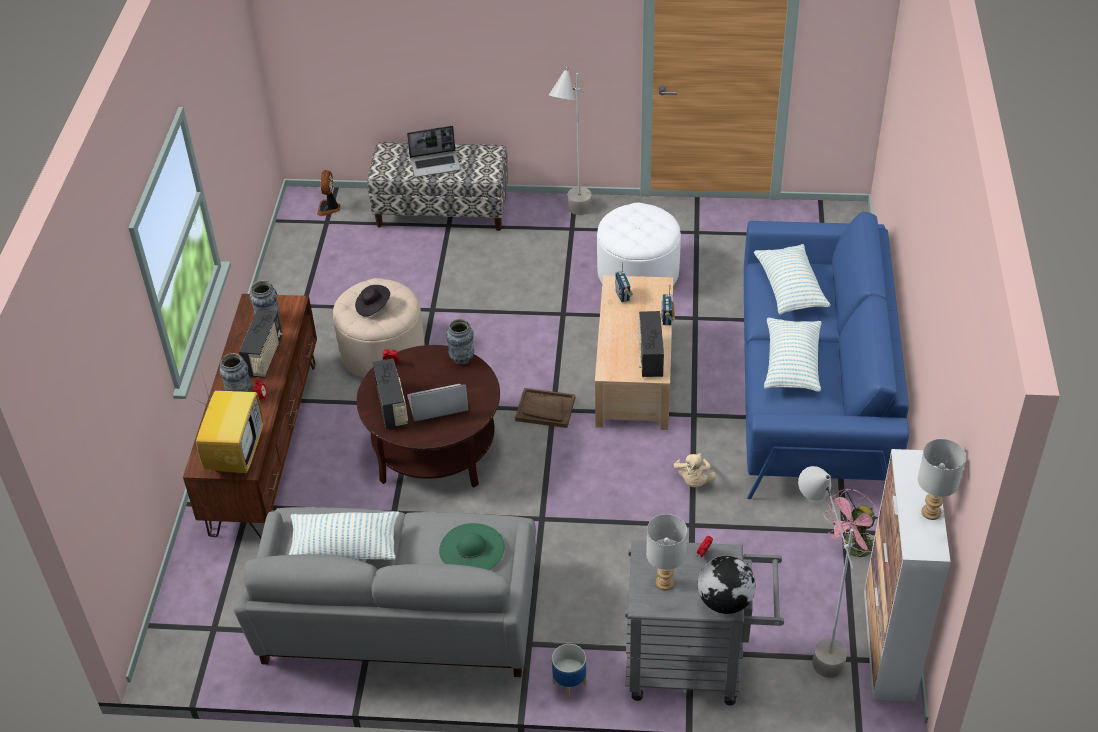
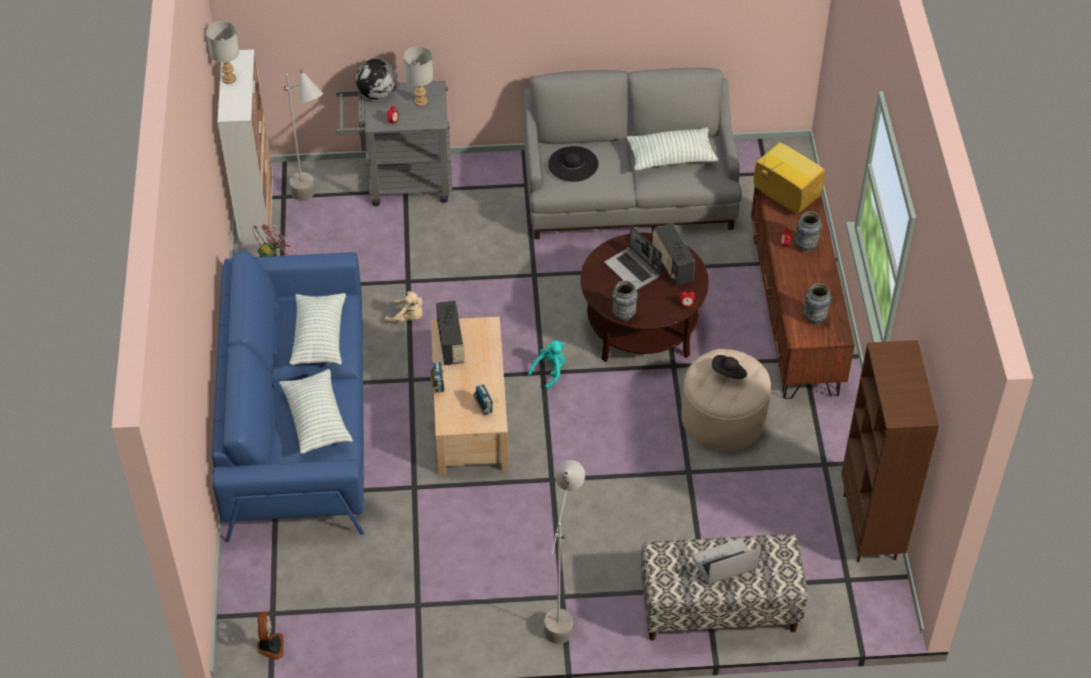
camera: 170 degrees right, 5 degrees up
television [196,373,264,473] -> television turned 135 degrees clockwise [754,142,825,214]
radio [239,310,282,378] -> none
fan [317,170,340,216] -> fan moved to [257,612,283,660]
laptop [407,384,469,421] -> laptop turned 75 degrees clockwise [604,225,662,290]
green hat [439,523,505,570] -> black hat [548,146,599,182]
brown tray [515,388,575,428] -> turquoise plush toy [528,340,565,390]
planter [552,644,587,699] -> none
white ottoman [597,203,681,285] -> none
beige plush toy [674,453,716,487] -> beige plush toy turned 120 degrees clockwise [385,291,423,323]
none -> brown bookcase [841,340,939,562]

